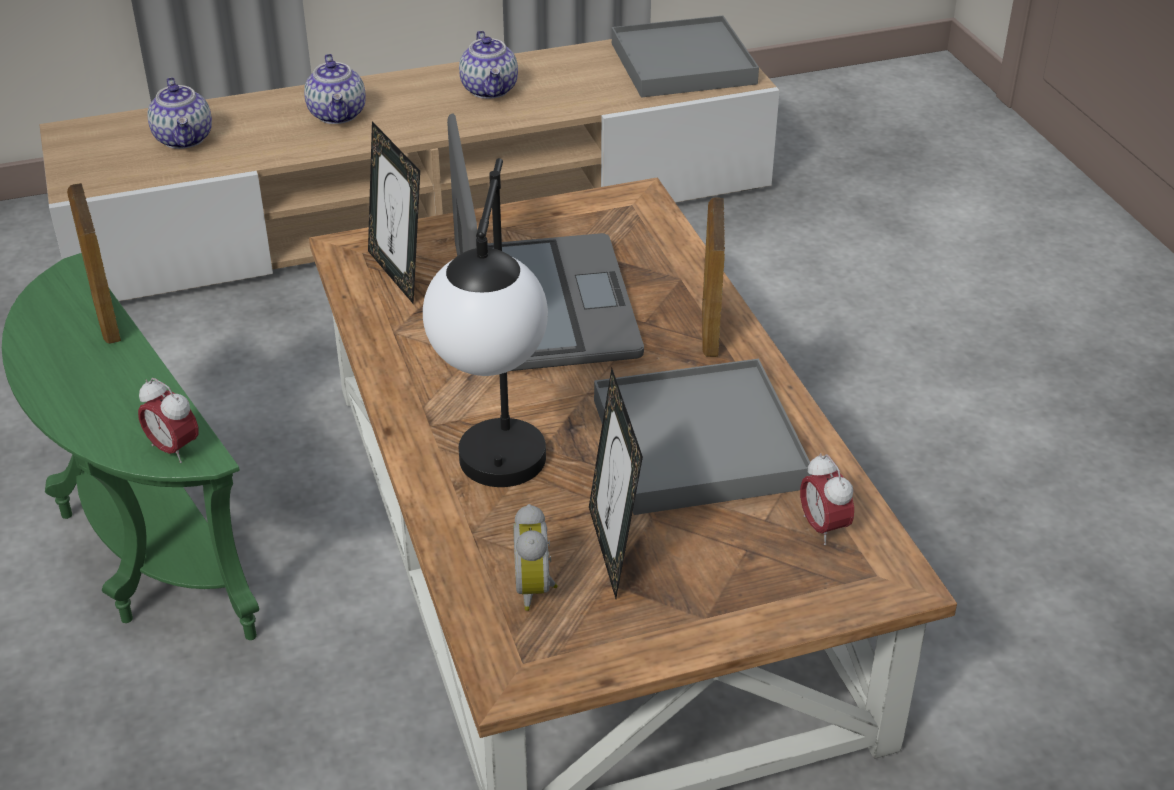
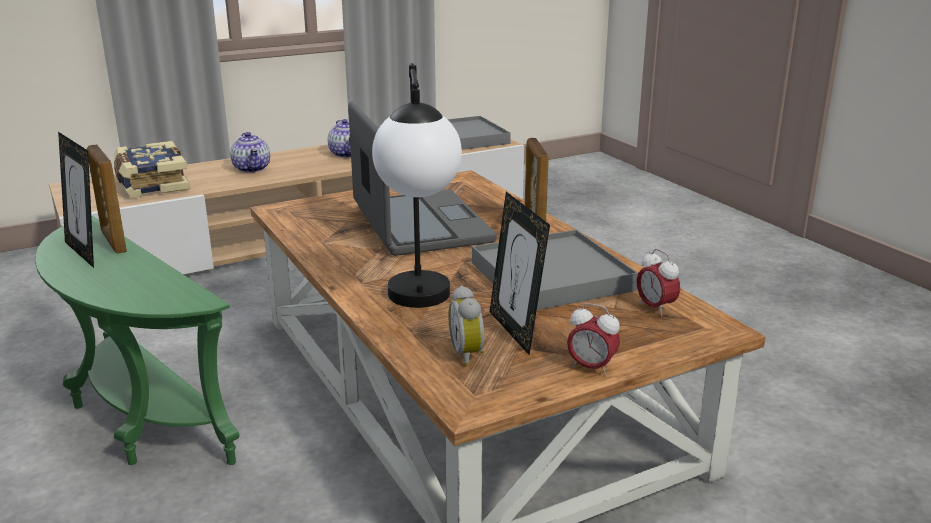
camera: 10 degrees left, 15 degrees down
alarm clock [138,378,199,463] -> alarm clock moved to [567,303,620,376]
teapot [148,77,212,149] -> book [114,141,190,198]
picture frame [368,121,420,304] -> picture frame moved to [58,132,94,268]

